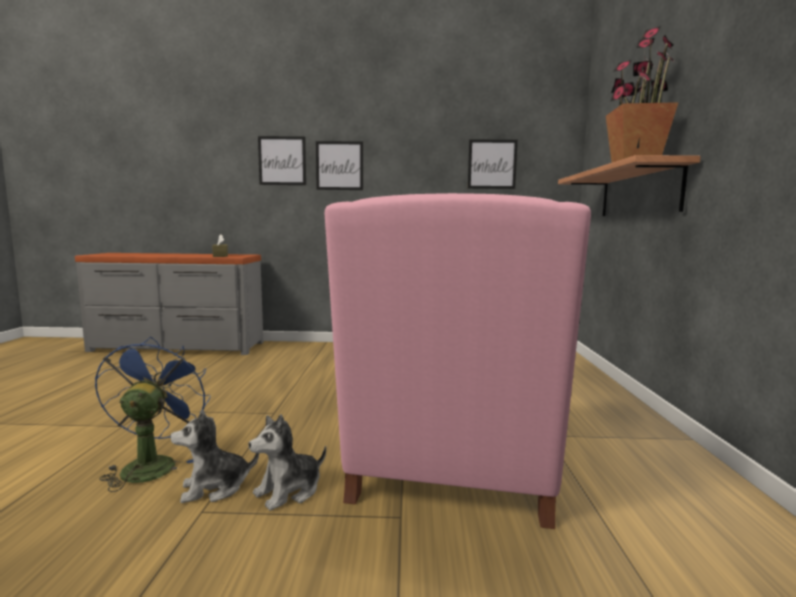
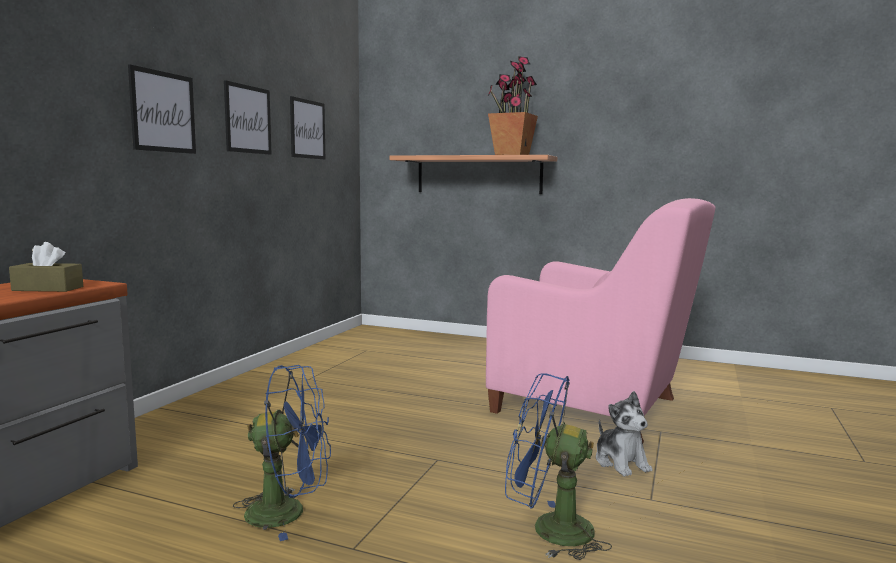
camera: 70 degrees left, 0 degrees up
plush toy [170,410,259,503] -> none
picture [258,136,306,185] -> picture moved to [224,80,271,155]
none -> blue fan [233,365,331,541]

